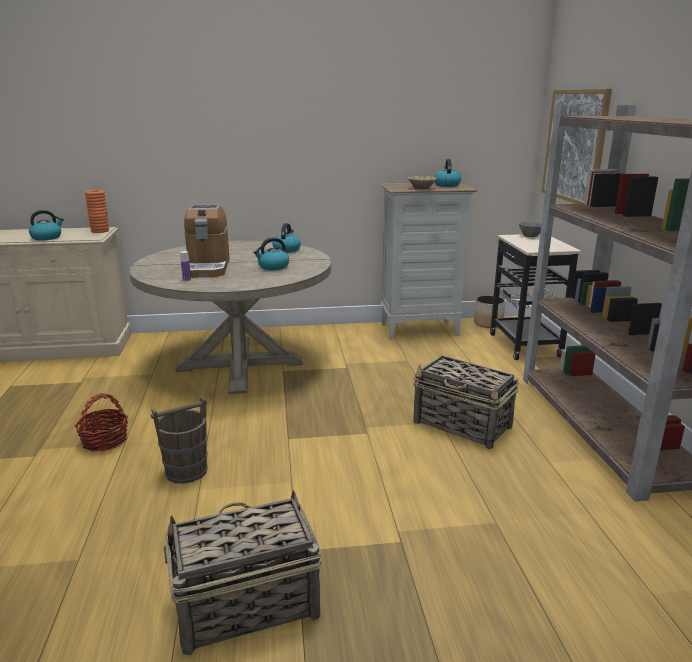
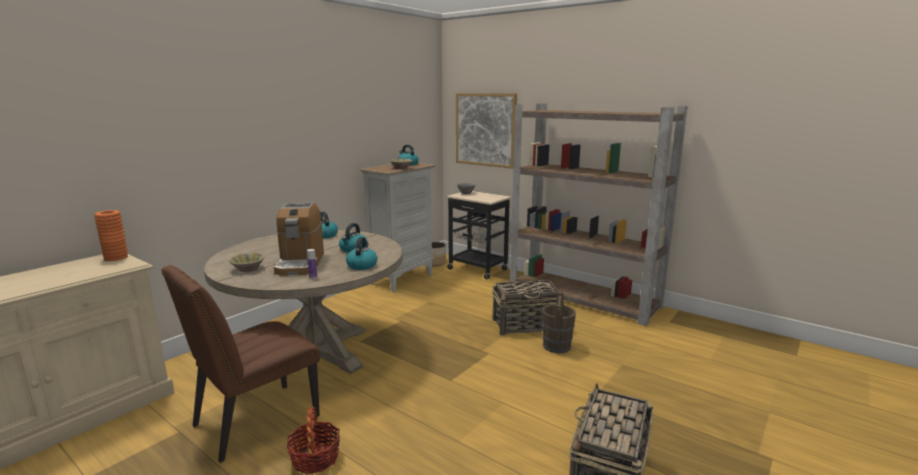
camera: 45 degrees left, 5 degrees down
kettle [29,210,64,241] -> kettle moved to [346,237,378,270]
brown bucket [151,396,208,484] -> brown bucket moved to [542,292,576,353]
coffee machine [184,204,230,278] -> coffee machine turned 45 degrees clockwise [274,202,324,276]
none -> brown chair [161,265,320,463]
none -> beige bowl [229,253,265,272]

